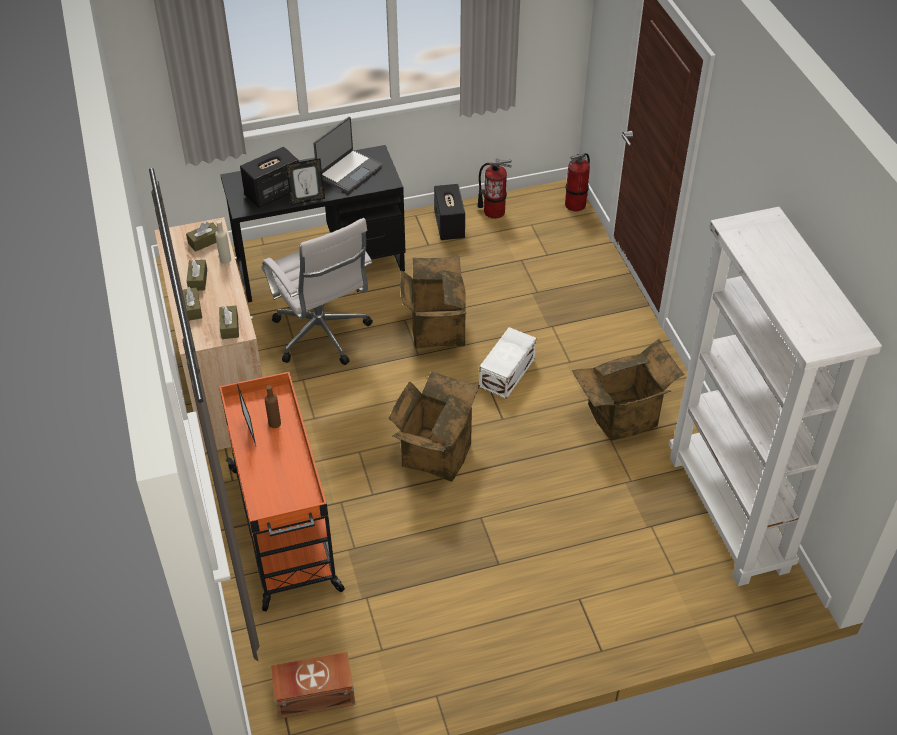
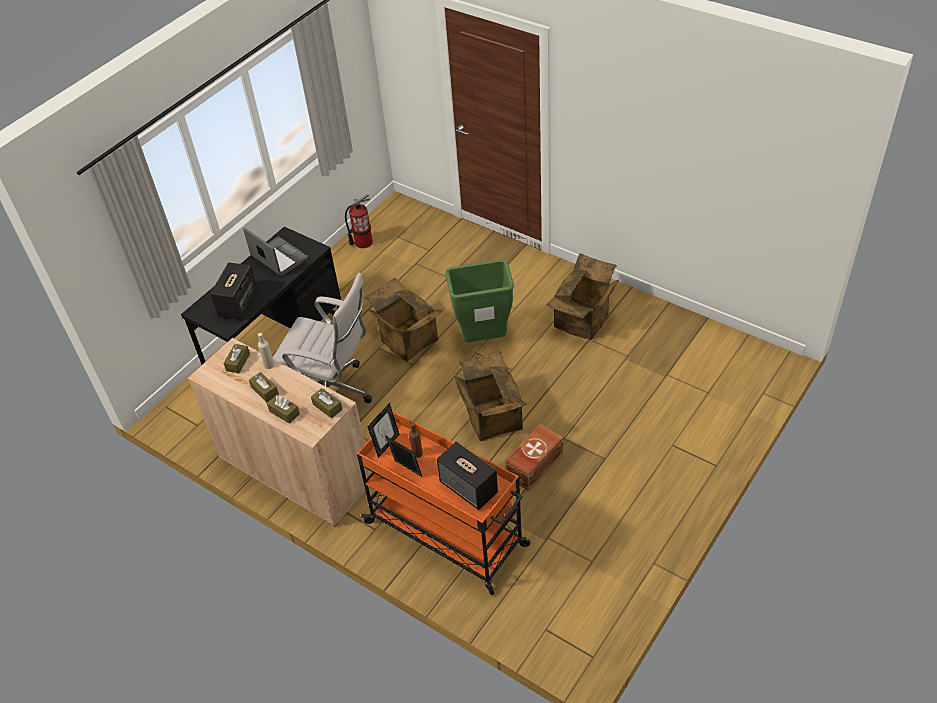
camera: 35 degrees left, 0 degrees up
brown storage box [271,652,355,719] -> brown storage box moved to [505,424,563,491]
picture frame [286,158,325,205] -> picture frame moved to [367,403,399,458]
laptop [313,117,383,193] -> laptop turned 45 degrees counterclockwise [243,228,308,276]
speaker [434,184,465,240] -> speaker moved to [437,441,498,510]
white storage box [479,327,536,399] -> green trash can [445,259,514,342]
fire extinguisher [565,153,590,211] -> none
white bookcase [669,207,882,586] -> none

